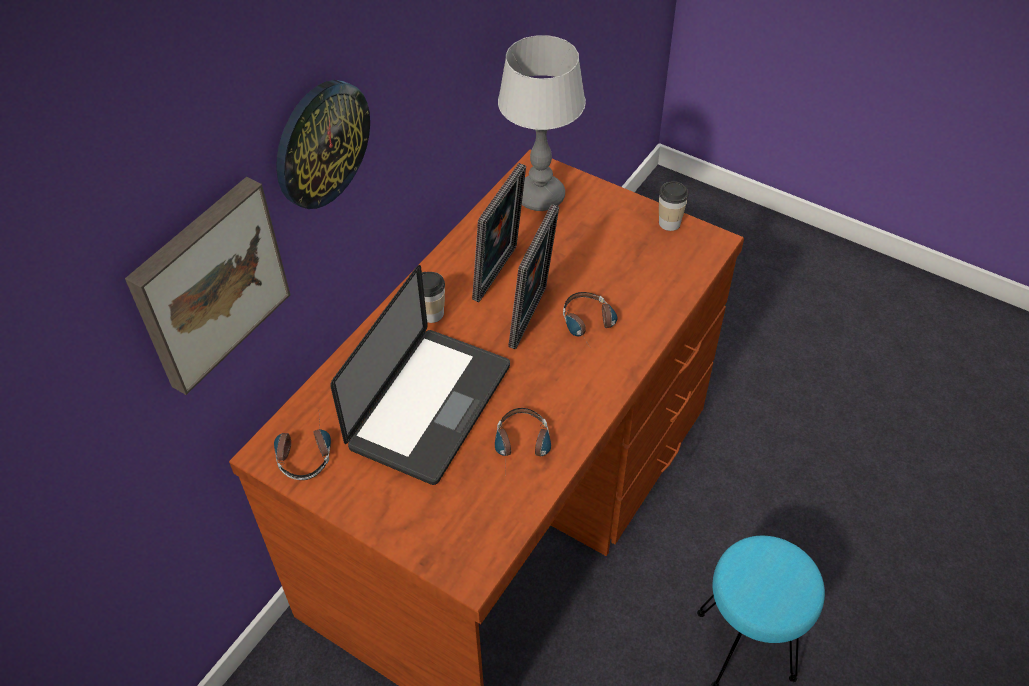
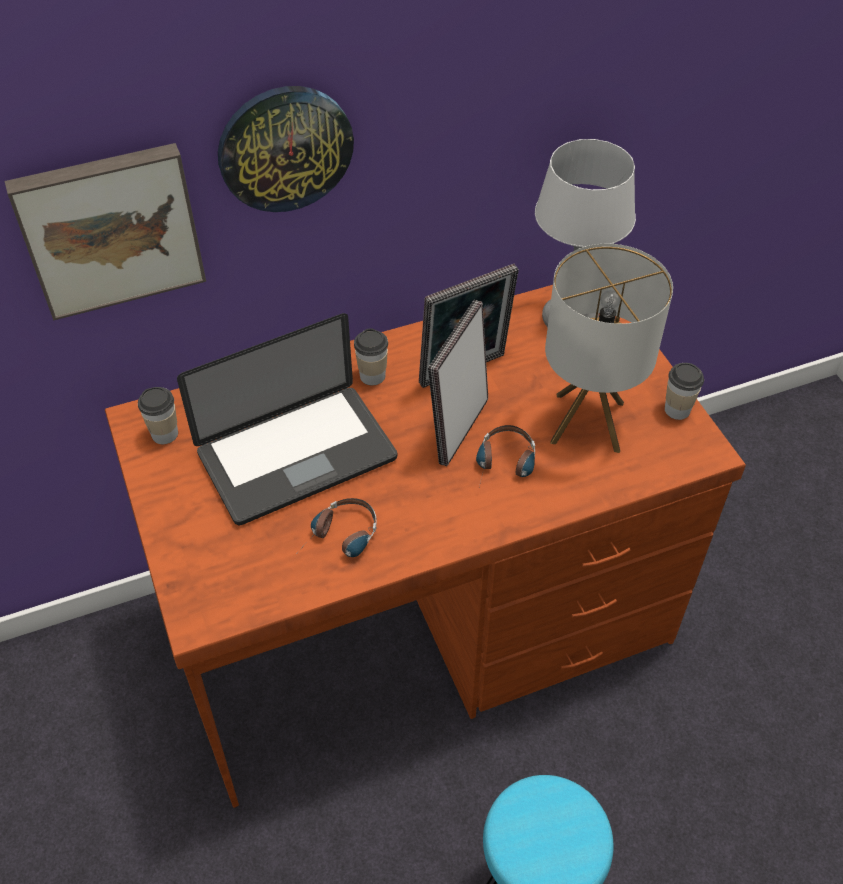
camera: 35 degrees right, 0 degrees up
headphones [274,418,331,480] -> cup [138,387,178,444]
picture frame [508,204,559,349] -> picture frame turned 150 degrees clockwise [428,300,488,466]
none -> table lamp [545,244,673,453]

